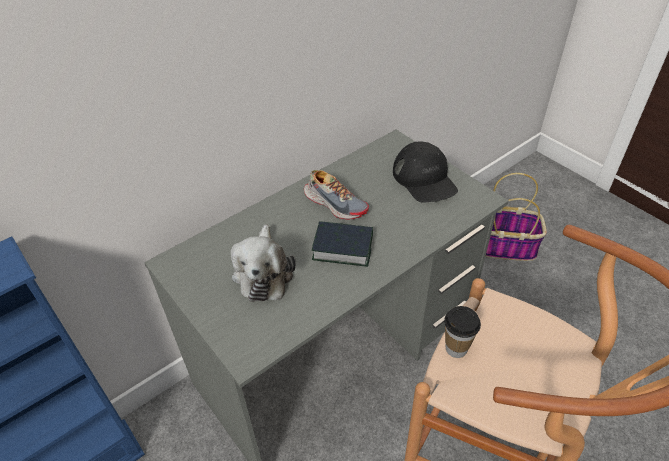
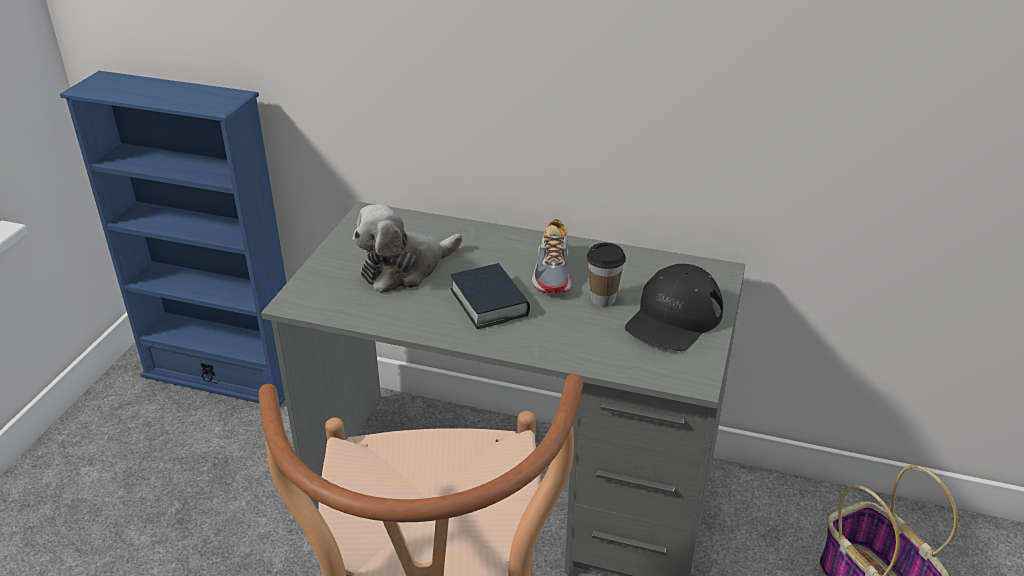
camera: 55 degrees right, 10 degrees down
cup [444,306,481,358] -> cup moved to [586,243,626,307]

